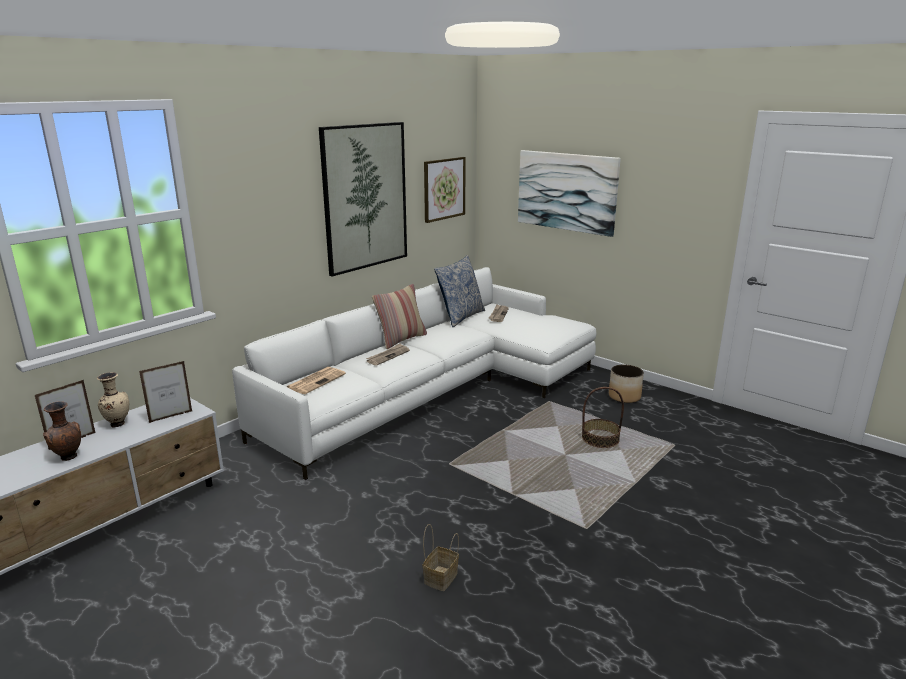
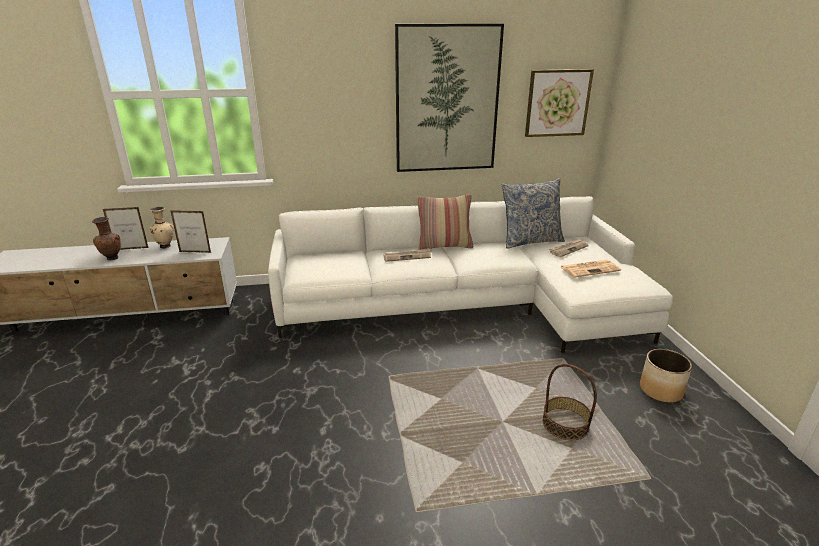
camera: 40 degrees right, 5 degrees up
newspaper [287,367,346,394] -> newspaper moved to [561,260,621,278]
basket [423,524,459,591] -> none
picture [518,150,621,237] -> none

